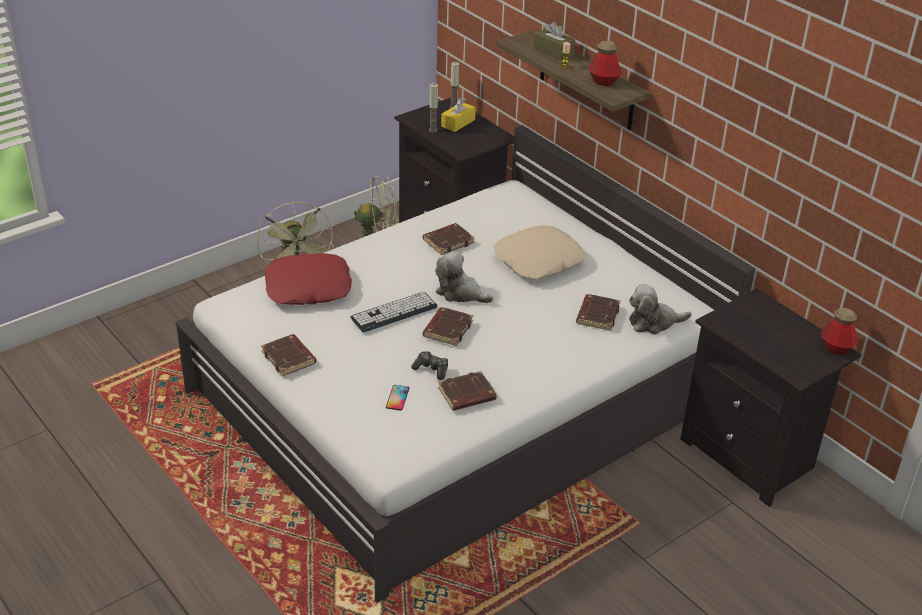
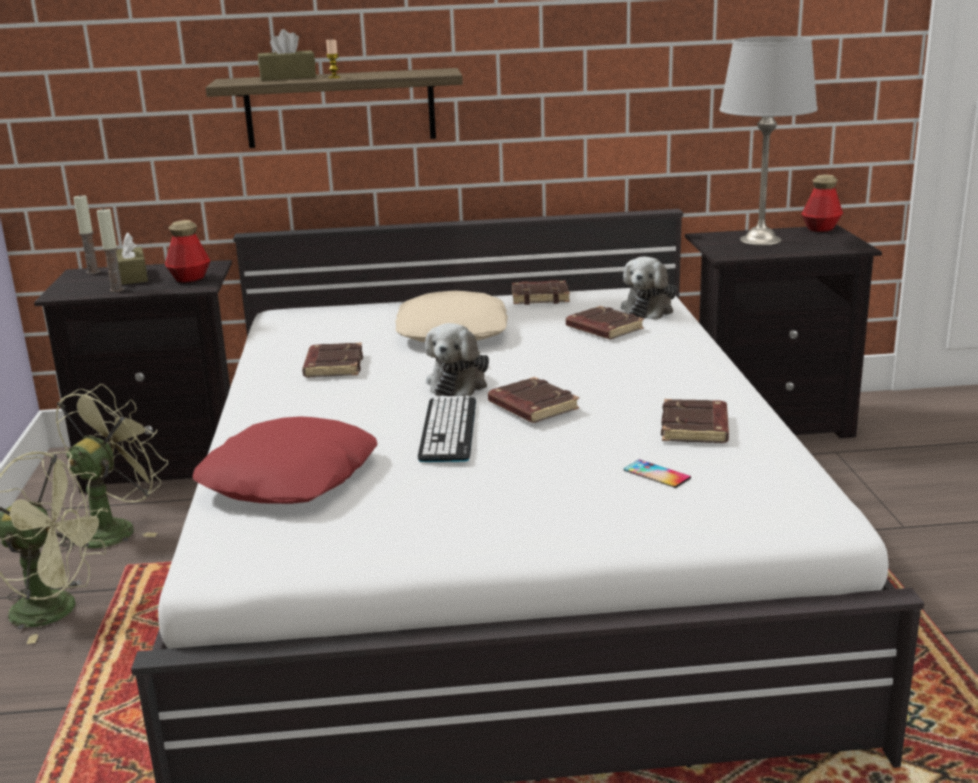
camera: 55 degrees left, 15 degrees down
brown book [261,334,316,376] -> brown book moved to [512,280,570,305]
game controller [411,351,448,380] -> none
plush toy [435,251,494,303] -> plush toy turned 45 degrees counterclockwise [425,323,489,397]
yellow tissue box [441,98,476,132] -> brown tissue box [116,232,148,285]
bottle [589,41,621,86] -> bottle moved to [165,220,210,283]
none -> grey table lamp [720,36,818,246]

